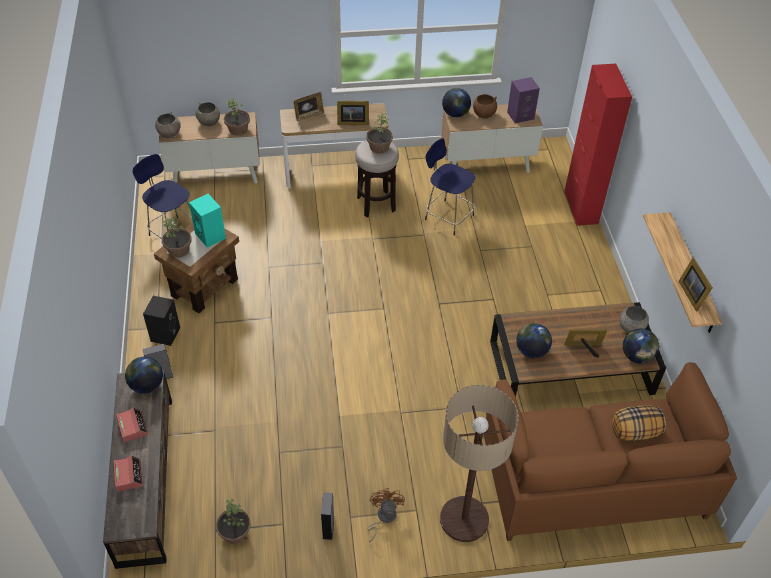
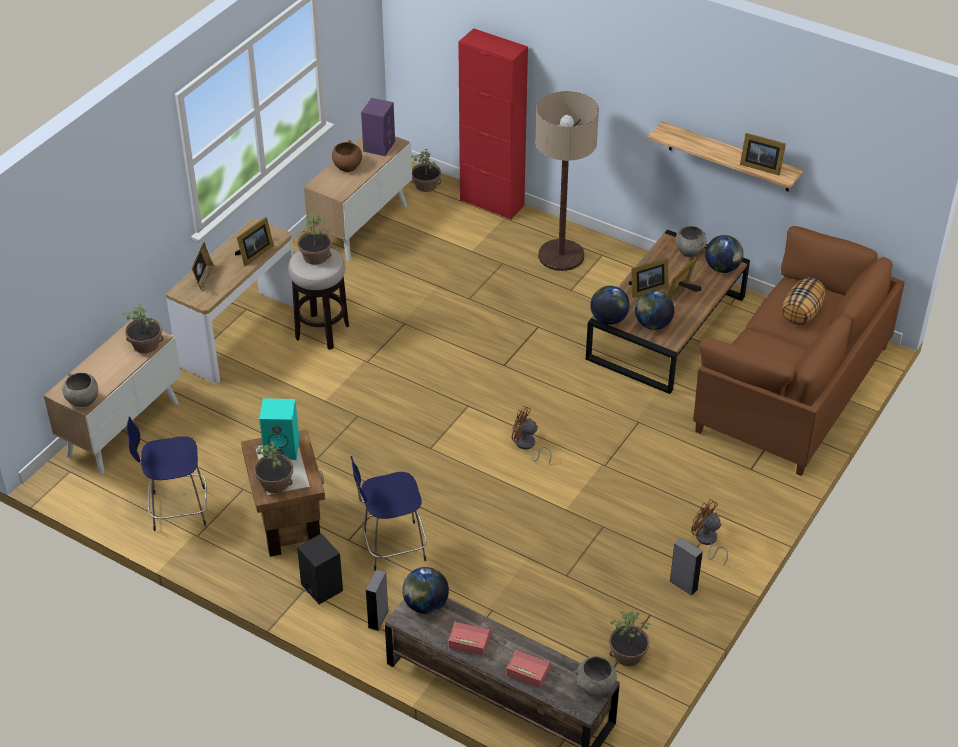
camera: 50 degrees left, 5 degrees down
grey bowl [195,102,220,126] -> grey bowl moved to [574,656,617,697]
blue stool [425,138,475,235] -> blue stool moved to [351,456,427,571]
floor lamp [440,385,519,542] -> floor lamp moved to [535,91,599,271]
globe [442,88,471,117] -> globe moved to [590,286,630,325]
none -> potted plant [412,148,441,192]
none -> brown fan [512,406,552,463]
none -> picture frame [629,257,668,298]

